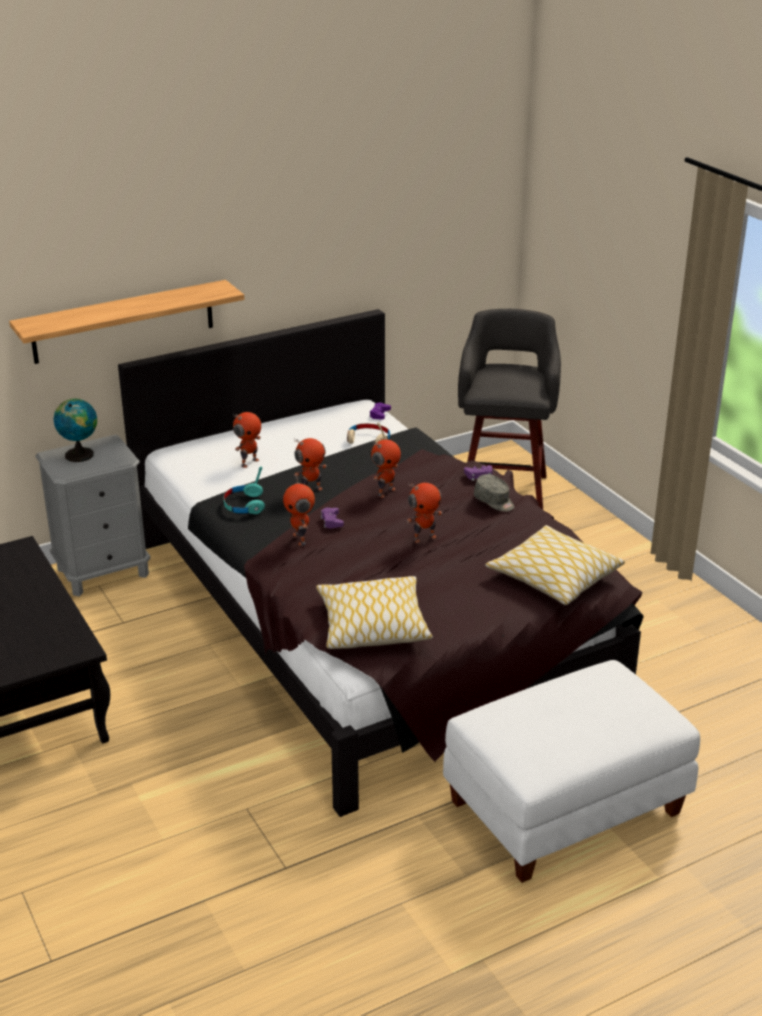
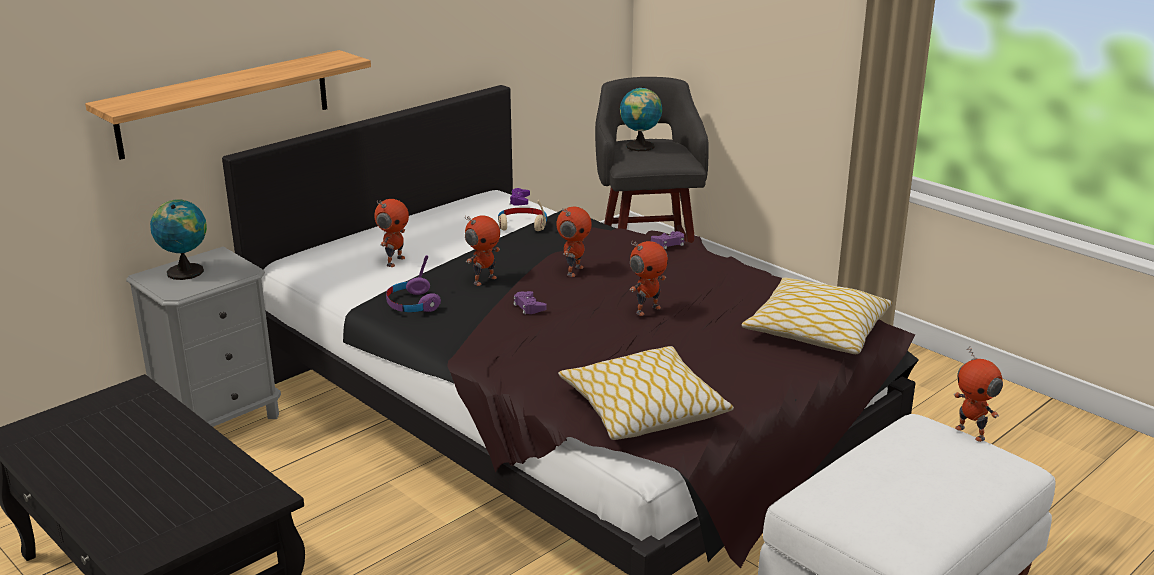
camera: 15 degrees left, 5 degrees down
turquoise headphones [224,467,265,514] -> purple headphones [386,255,441,312]
toy robot [283,473,315,546] -> toy robot moved to [954,346,1003,442]
grey cap [474,474,514,511] -> none
none -> globe [620,86,662,151]

